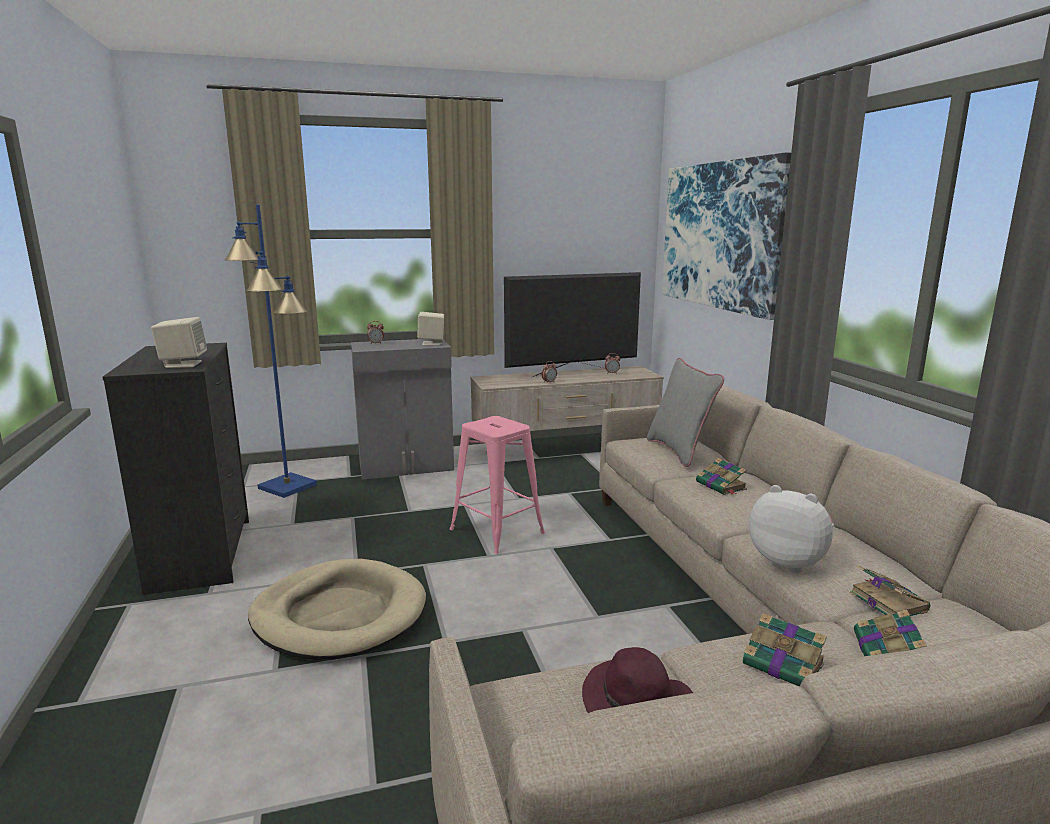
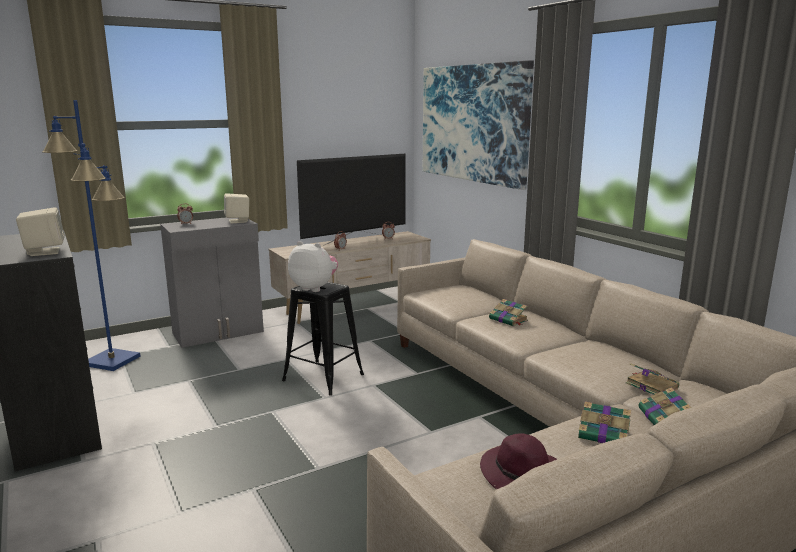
camera: 15 degrees left, 0 degrees up
beige dog bed [248,559,426,660] -> none
pink stool [450,416,545,554] -> black stool [282,282,364,396]
grey pillow [647,358,724,467] -> none
plush toy [749,485,834,573] -> plush toy moved to [288,241,338,292]

